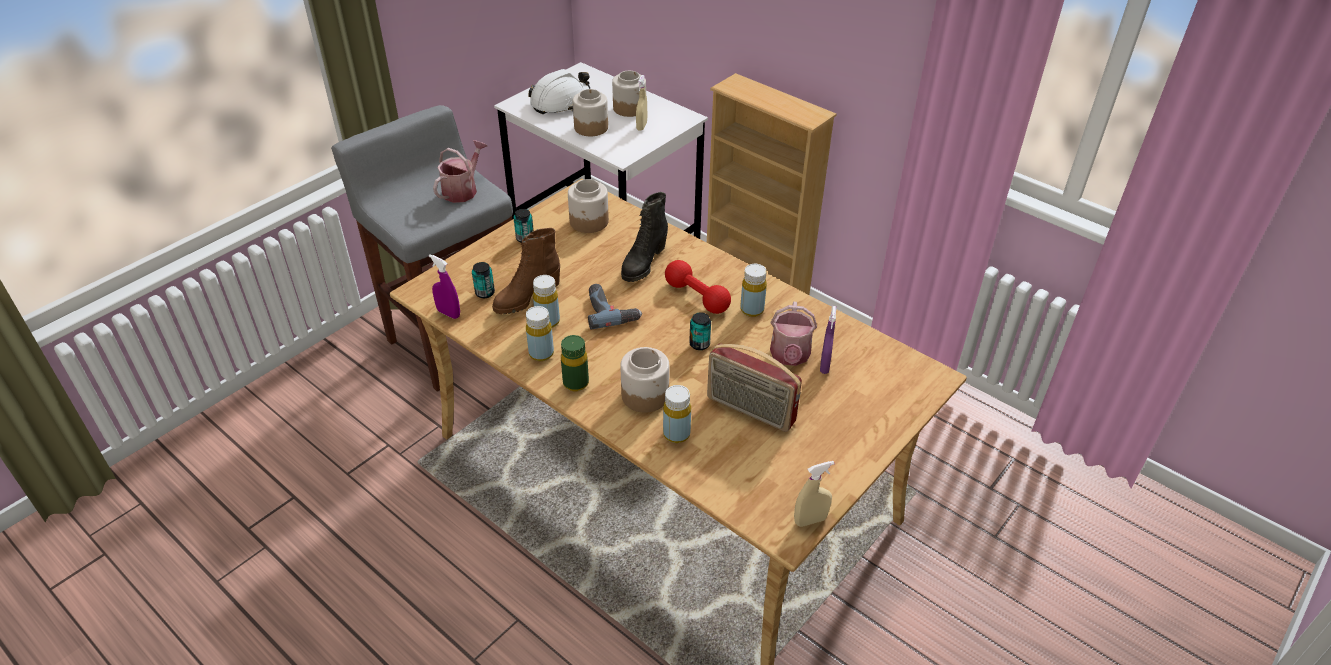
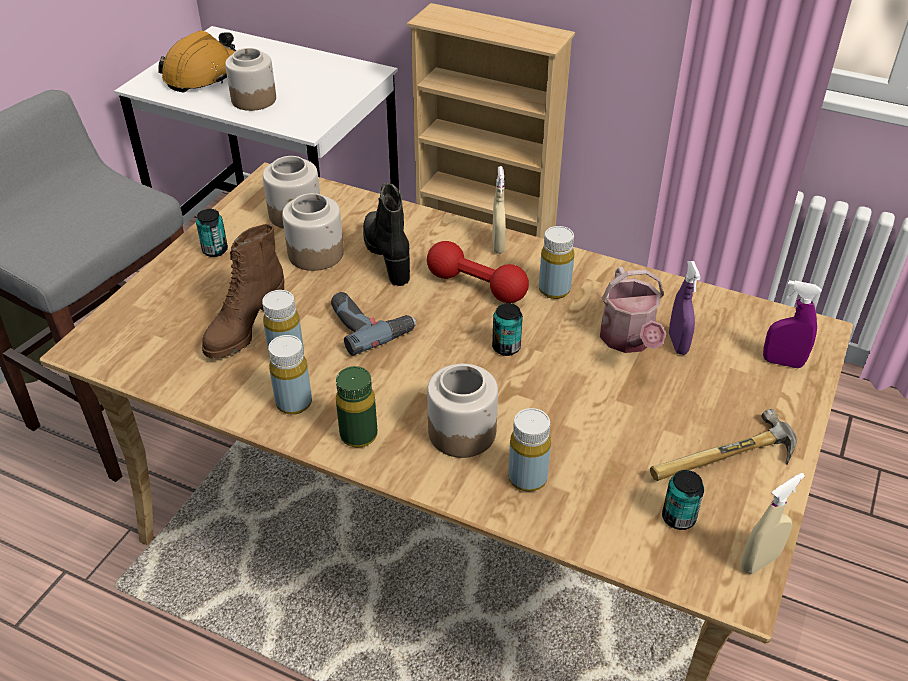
camera: 15 degrees left, 0 degrees up
purple spray bottle [429,254,460,319] -> purple spray bottle moved to [763,280,821,368]
watering can [433,140,487,203] -> none
can [472,262,495,298] -> can moved to [662,470,704,530]
white hard hat [528,69,590,114] -> orange hard hat [159,30,236,93]
jar [612,71,646,117] -> jar moved to [282,193,344,271]
black boot [621,192,668,282] -> black boot turned 150 degrees clockwise [363,183,410,286]
beige spray bottle [636,75,647,131] -> beige spray bottle moved to [492,166,505,254]
radio [707,343,802,432] -> none
none -> hammer [650,409,797,481]

